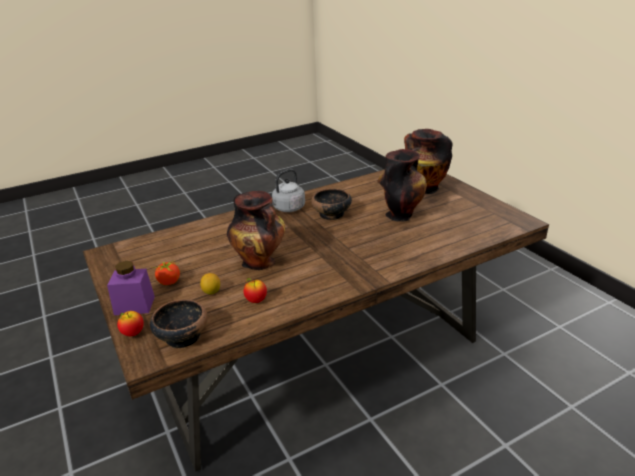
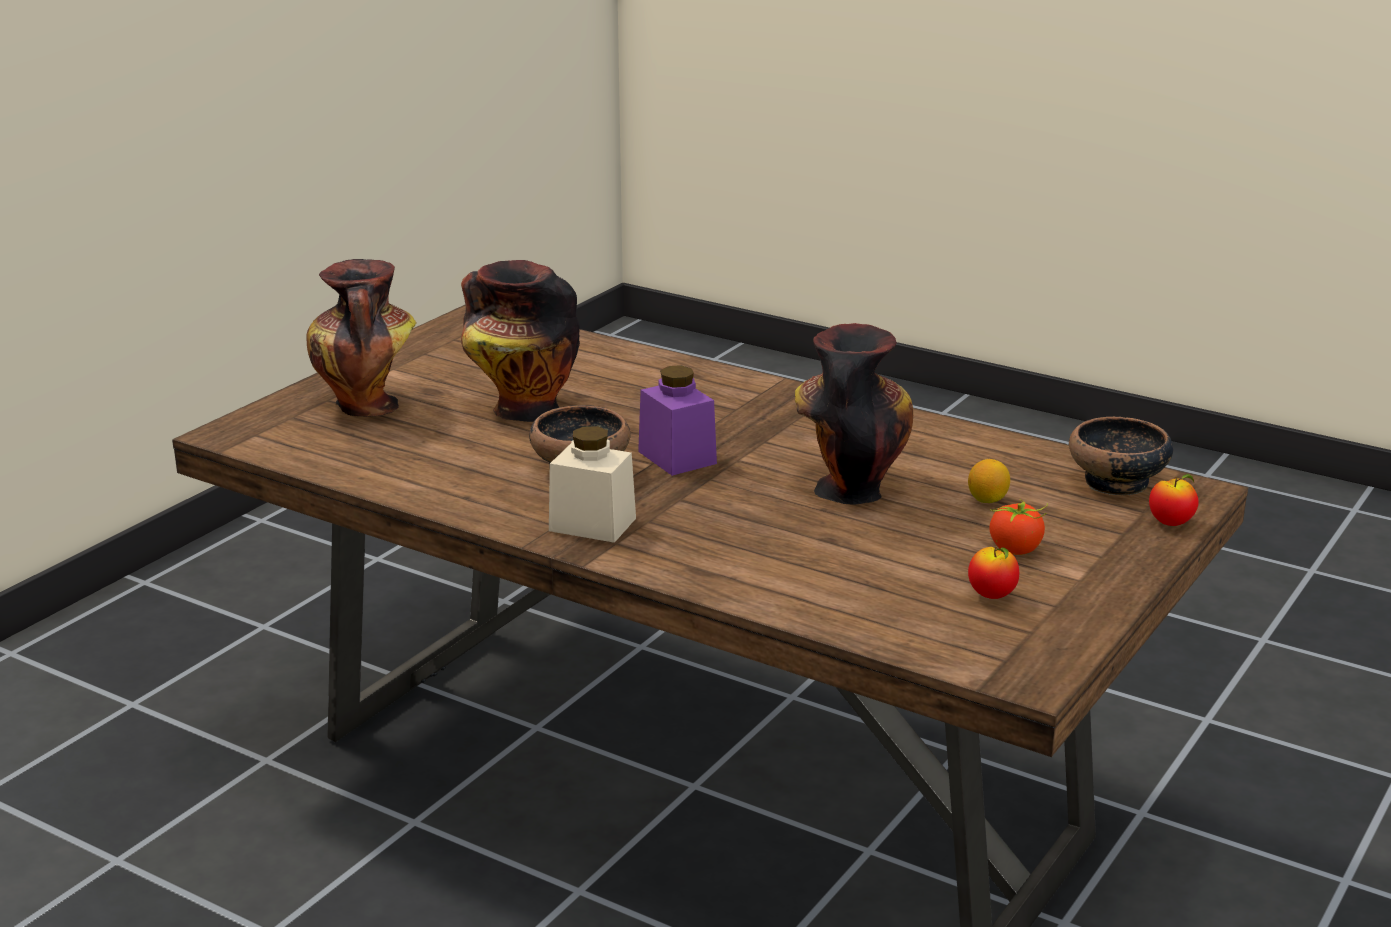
camera: 120 degrees left, 5 degrees down
purple jar [107,261,155,315] -> purple jar moved to [638,365,717,476]
apple [243,278,267,303] -> apple moved to [968,546,1019,599]
grey kettle [272,169,305,212] -> beige jar [549,426,636,543]

